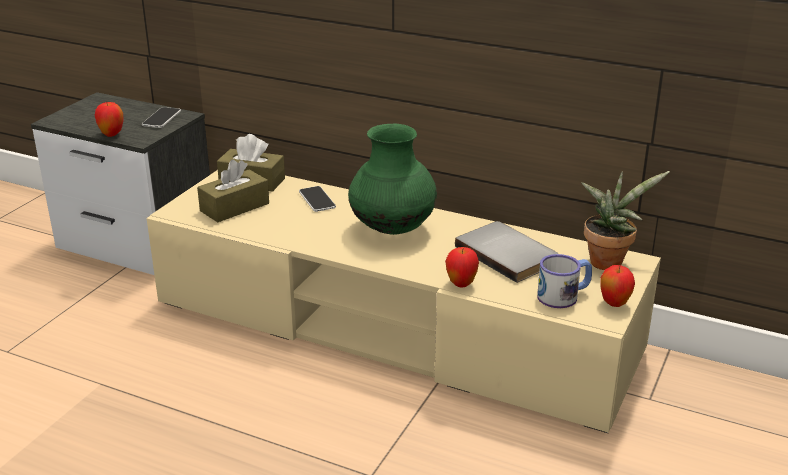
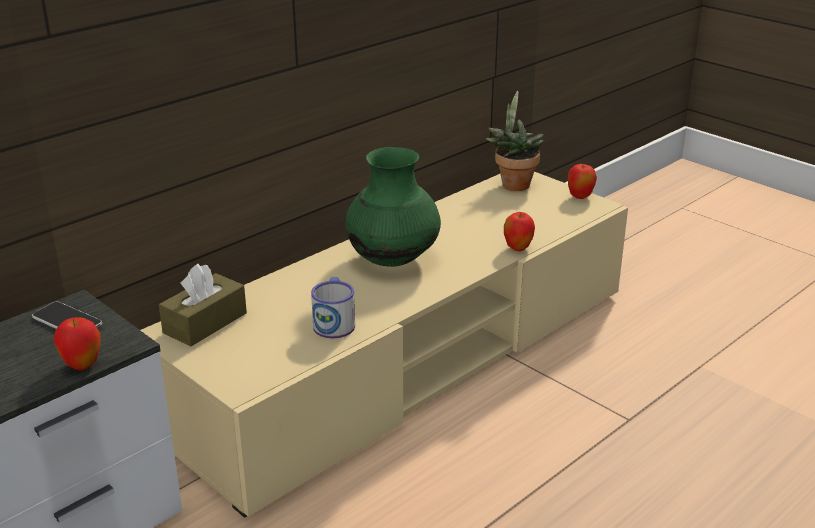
camera: 70 degrees left, 0 degrees up
brown tissue box [197,160,269,222] -> none
phone [299,186,336,212] -> none
grey book [455,221,558,283] -> none
mug [537,254,592,308] -> mug moved to [311,277,355,338]

